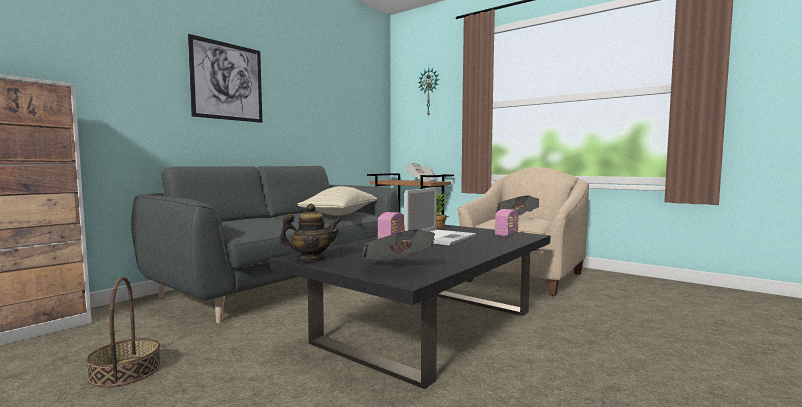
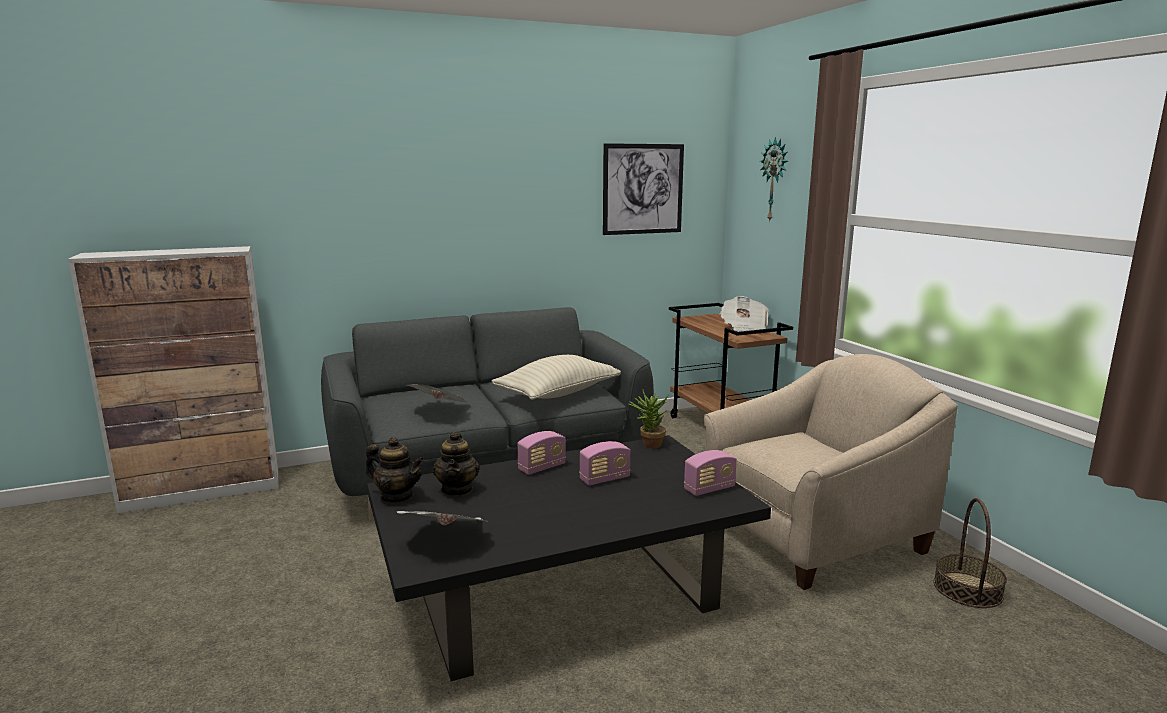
camera: 30 degrees right, 10 degrees up
basket [86,277,161,387] -> basket moved to [933,498,1007,608]
picture [188,34,262,123] -> picture moved to [603,143,684,235]
laptop [405,188,476,246] -> radio [579,441,630,485]
newspaper [496,195,539,216] -> newspaper moved to [406,384,467,402]
none -> teapot [432,431,480,496]

